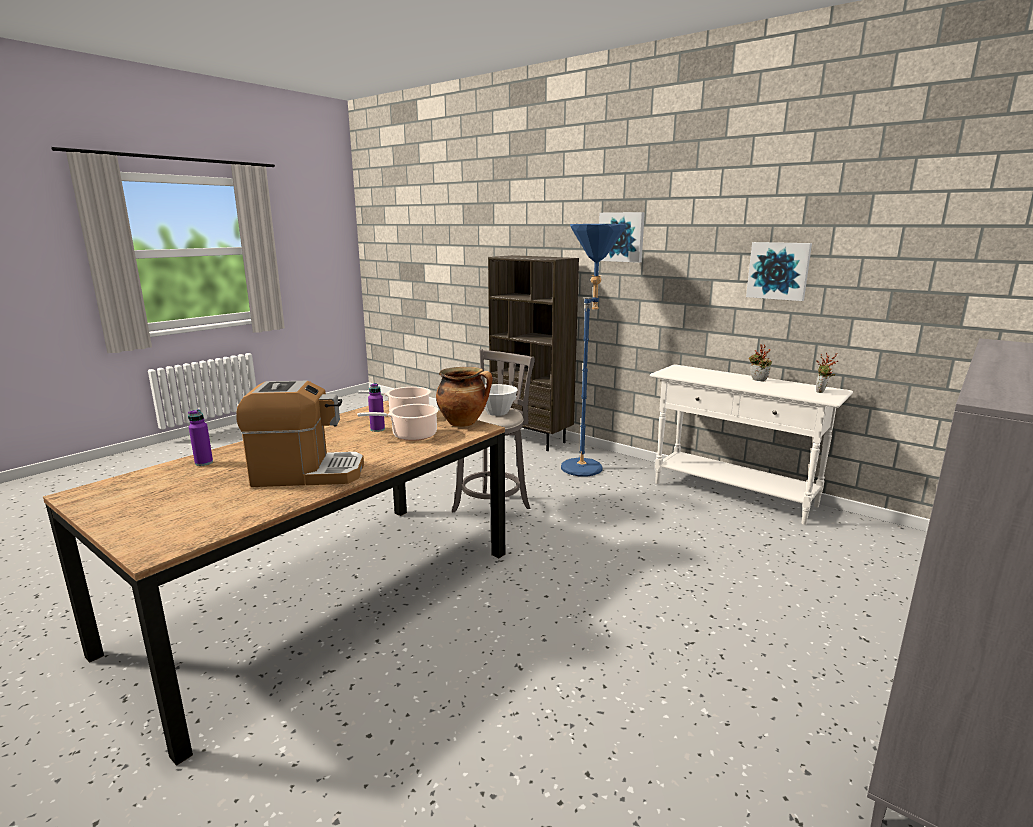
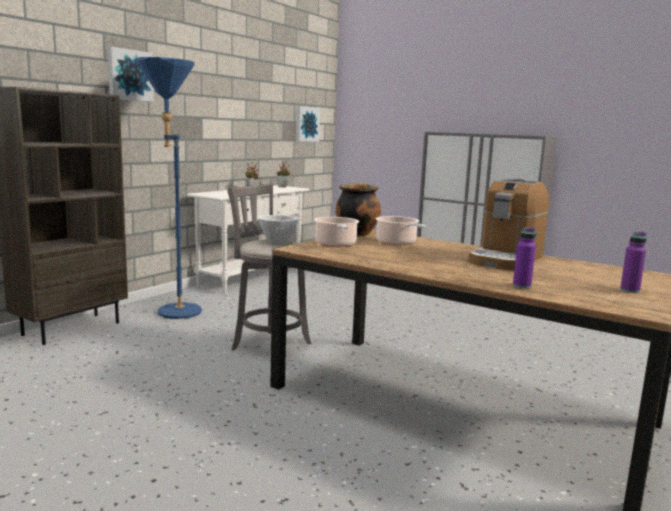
camera: 95 degrees left, 5 degrees down
coffee machine [236,381,364,487] -> coffee machine turned 135 degrees counterclockwise [468,179,549,270]
purple bottle [368,383,385,432] -> purple bottle moved to [620,232,647,293]
picture [746,242,812,301] -> picture moved to [296,106,320,142]

